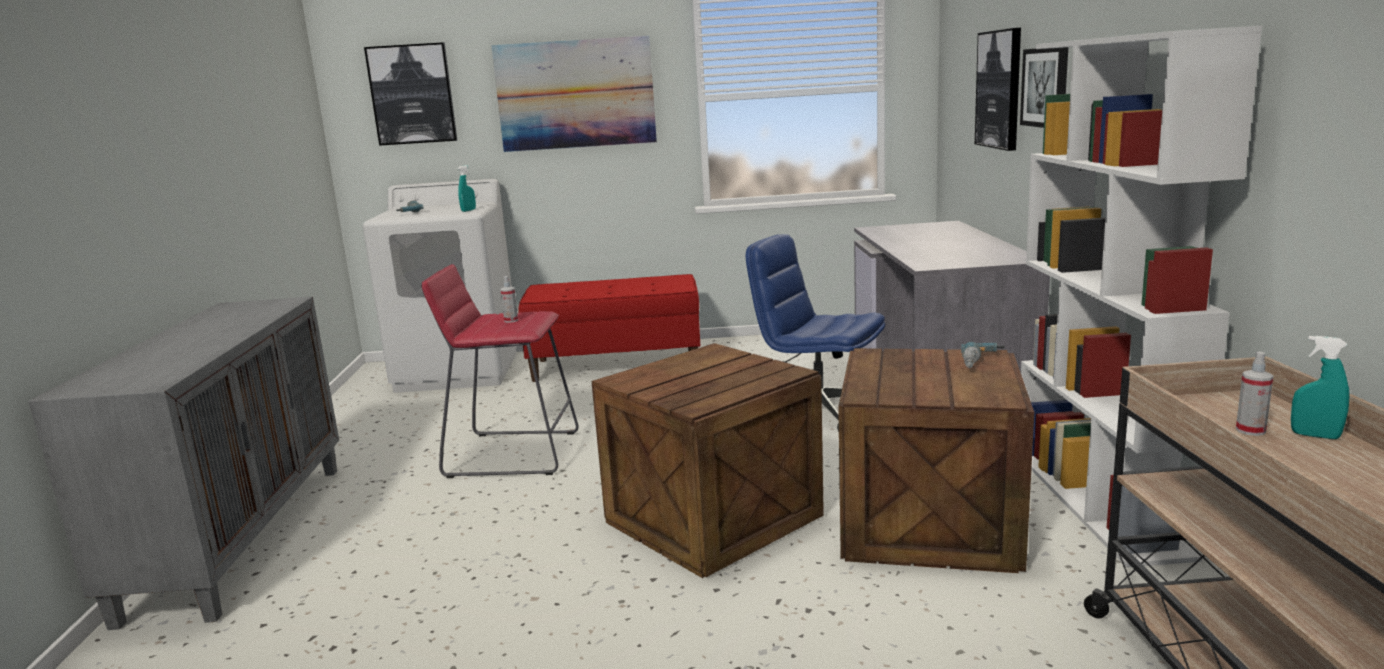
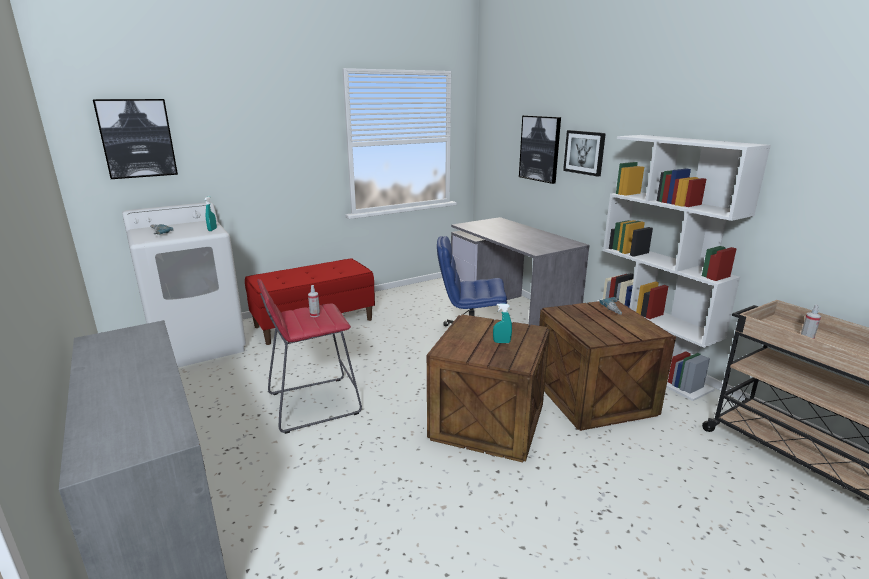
camera: 30 degrees left, 5 degrees up
picture [491,36,657,152] -> none
turquoise spray bottle [1291,336,1350,439] -> turquoise spray bottle moved to [493,303,512,343]

